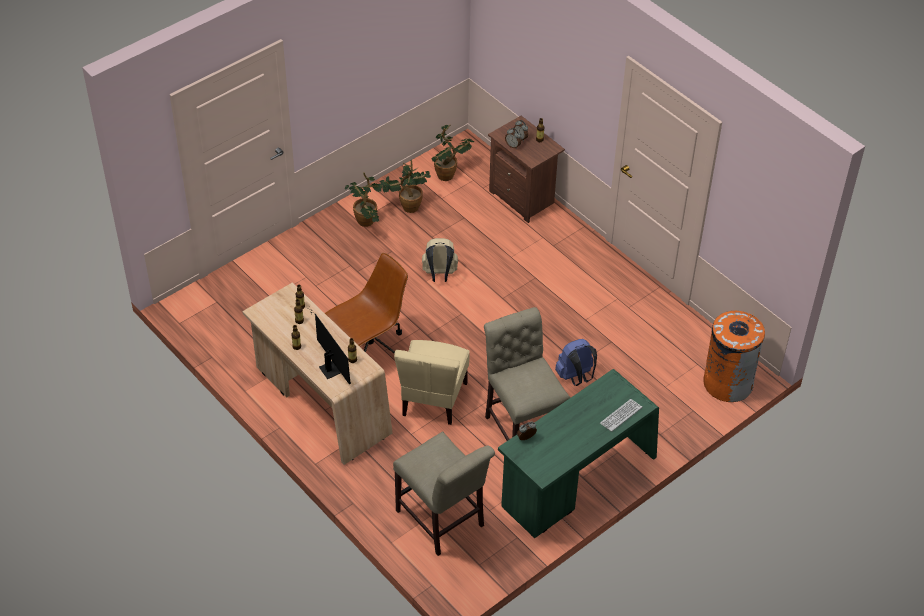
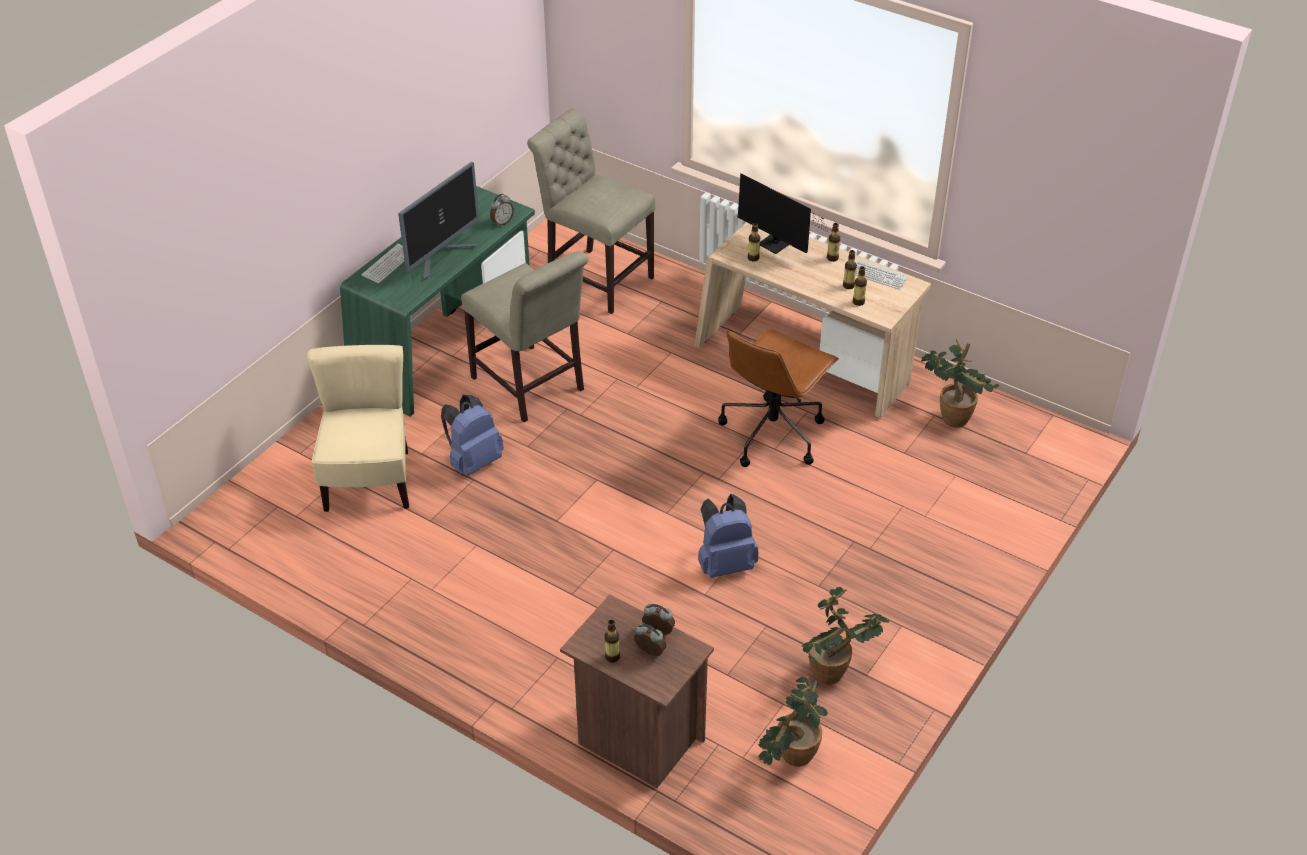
camera: 165 degrees right, 5 degrees down
potted plant [345,173,382,227] -> potted plant moved to [921,339,999,428]
beige chair [394,340,470,425] -> beige chair moved to [307,345,409,512]
beige backpack [422,238,458,282] -> blue backpack [698,494,758,578]
orange trash can [703,311,765,402] -> none
none -> monitor [398,162,479,280]
none -> keyboard [855,259,909,290]

